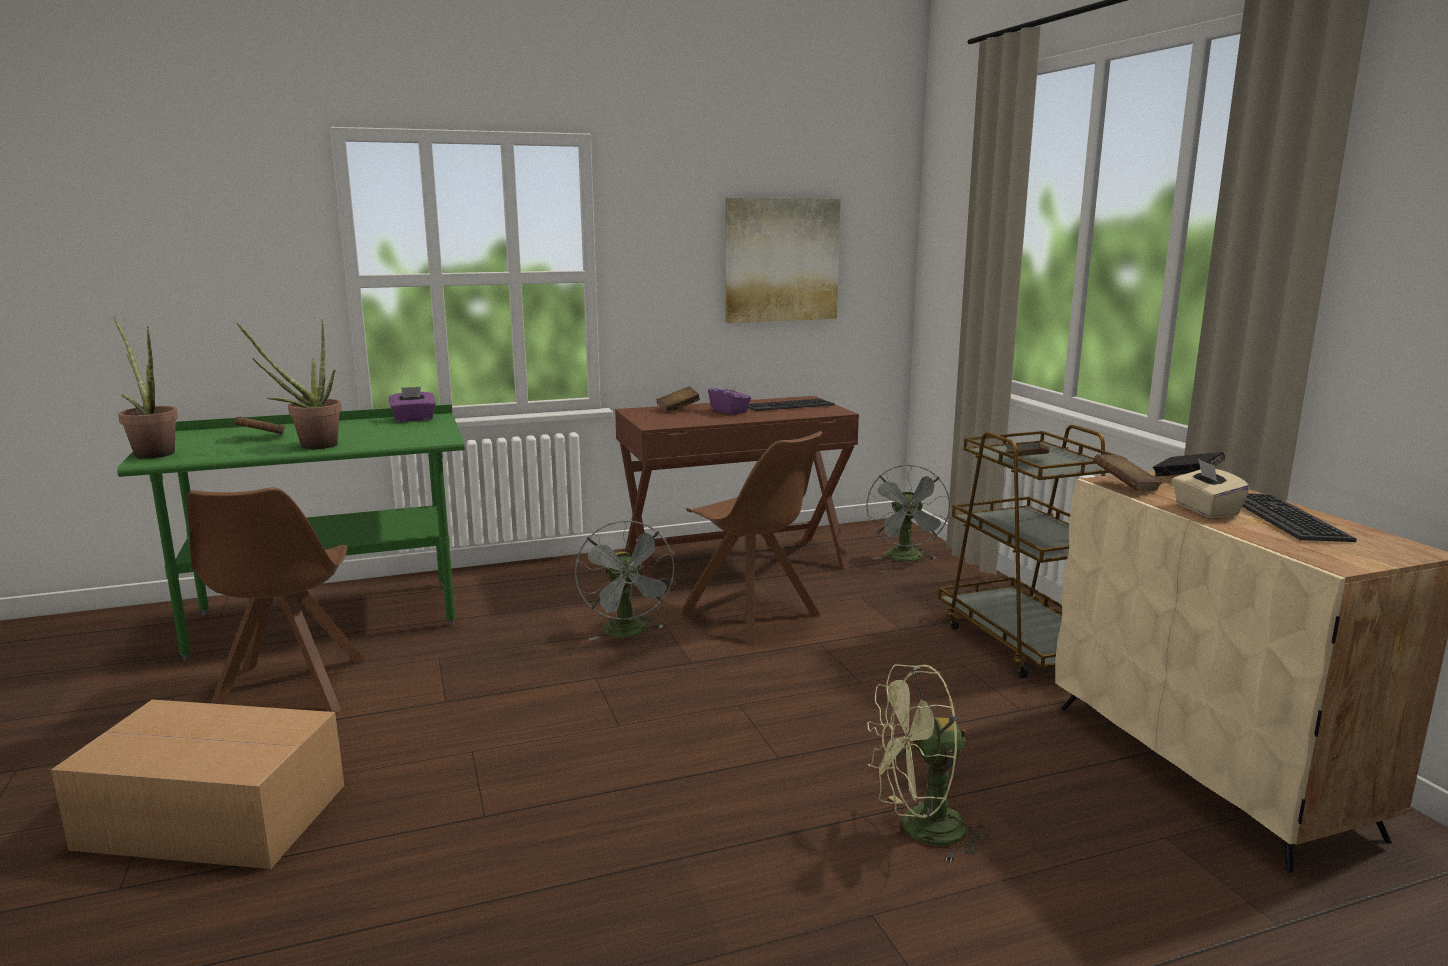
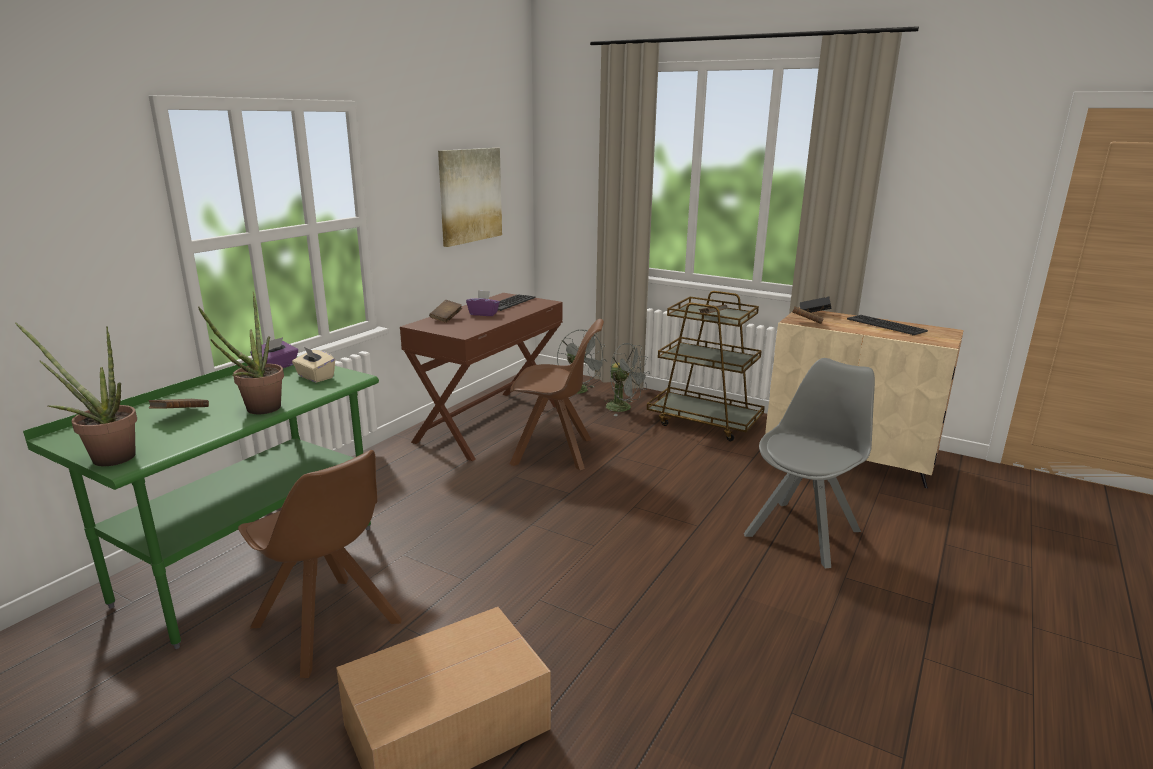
camera: 40 degrees left, 5 degrees up
grey fan [575,520,676,640] -> grey fan moved to [605,343,650,416]
green fan [867,664,990,863] -> grey chair [744,358,875,569]
beige tissue box [1172,459,1250,518] -> beige tissue box moved to [292,347,335,383]

